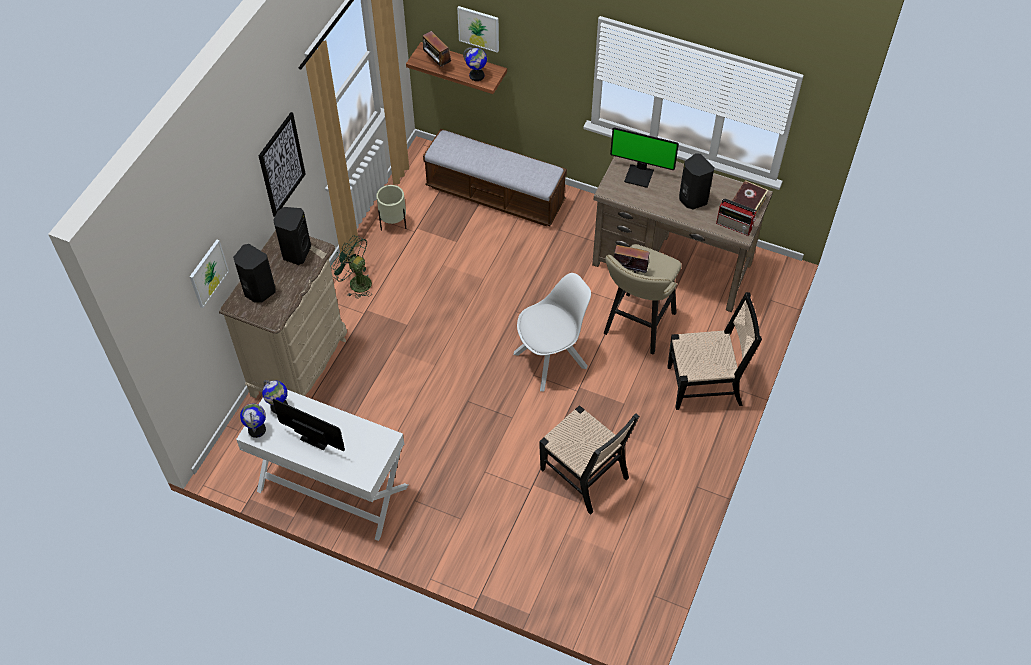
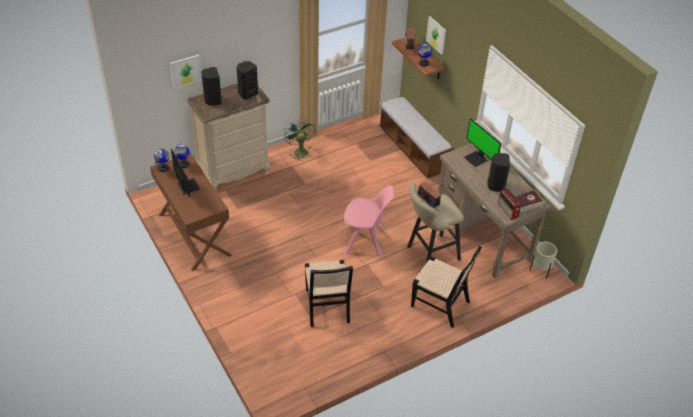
camera: 35 degrees right, 10 degrees down
white console table [236,390,408,541] -> brown console table [150,153,232,271]
picture [259,112,306,217] -> none
beige planter [376,185,406,231] -> beige planter moved to [529,242,557,278]
white chair [514,273,591,392] -> pink chair [344,185,394,257]

